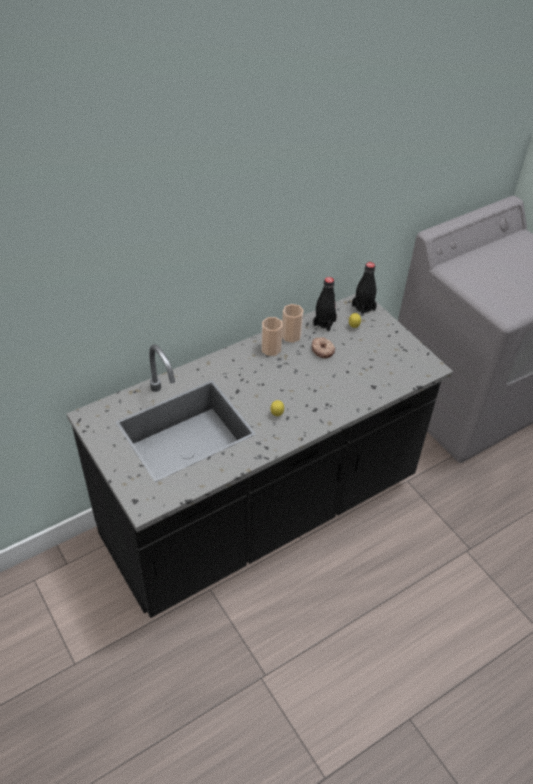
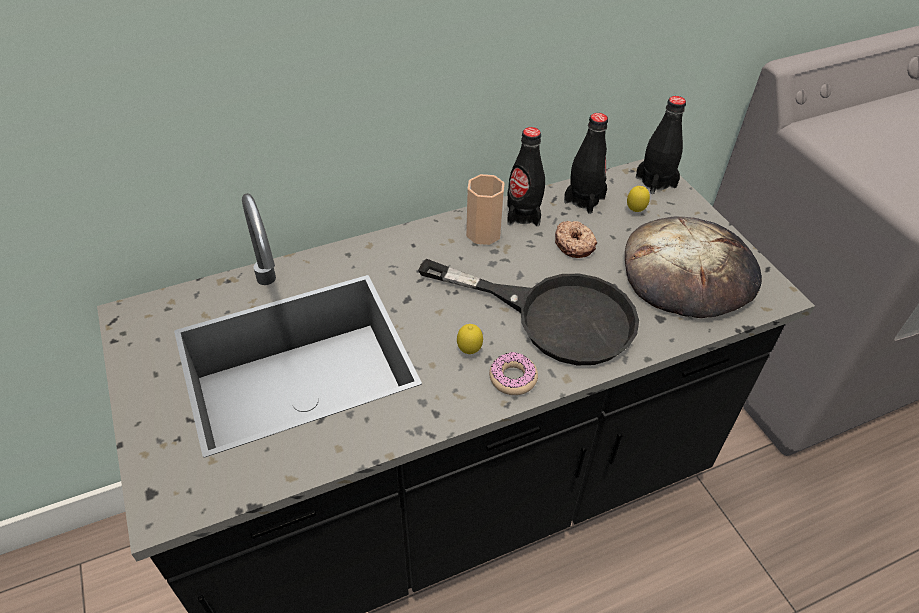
camera: 10 degrees right, 0 degrees up
cup [282,304,304,343] -> black bottle [507,127,545,226]
none -> black frying pan [418,259,639,365]
none -> donut [489,352,538,395]
none -> bread [625,216,762,318]

